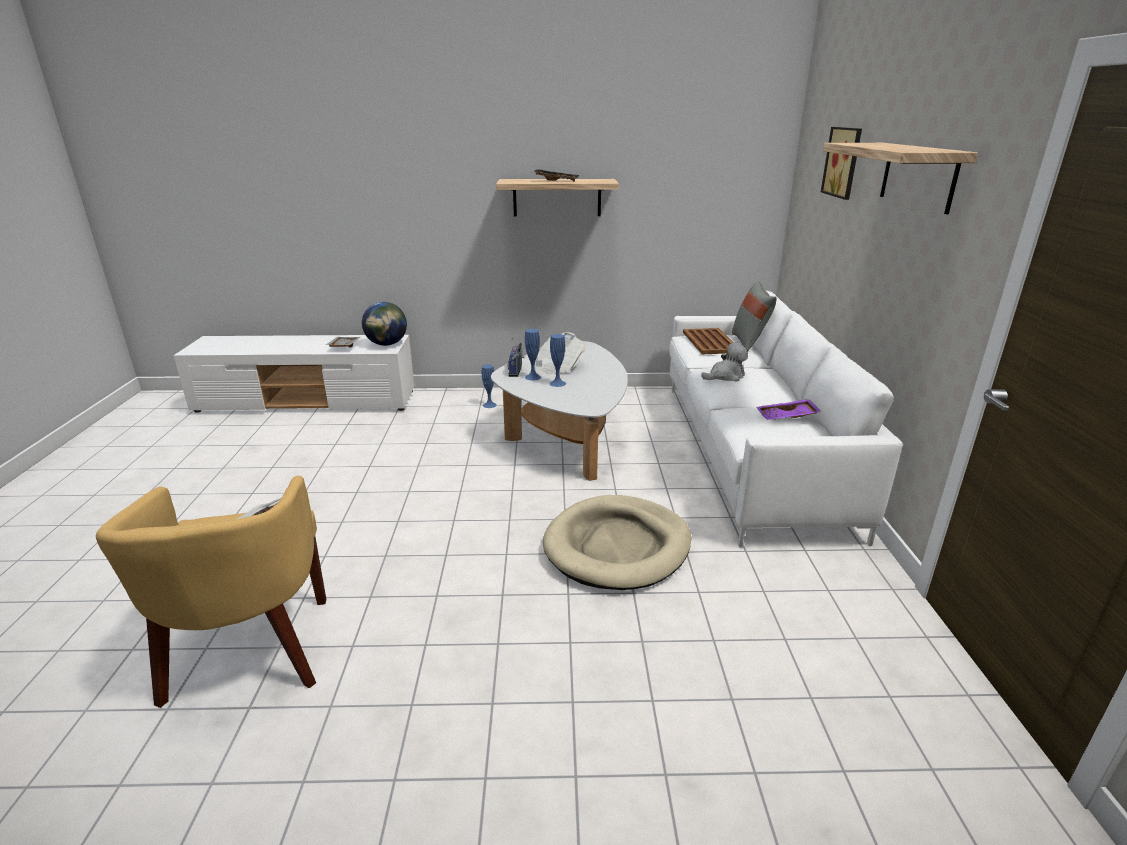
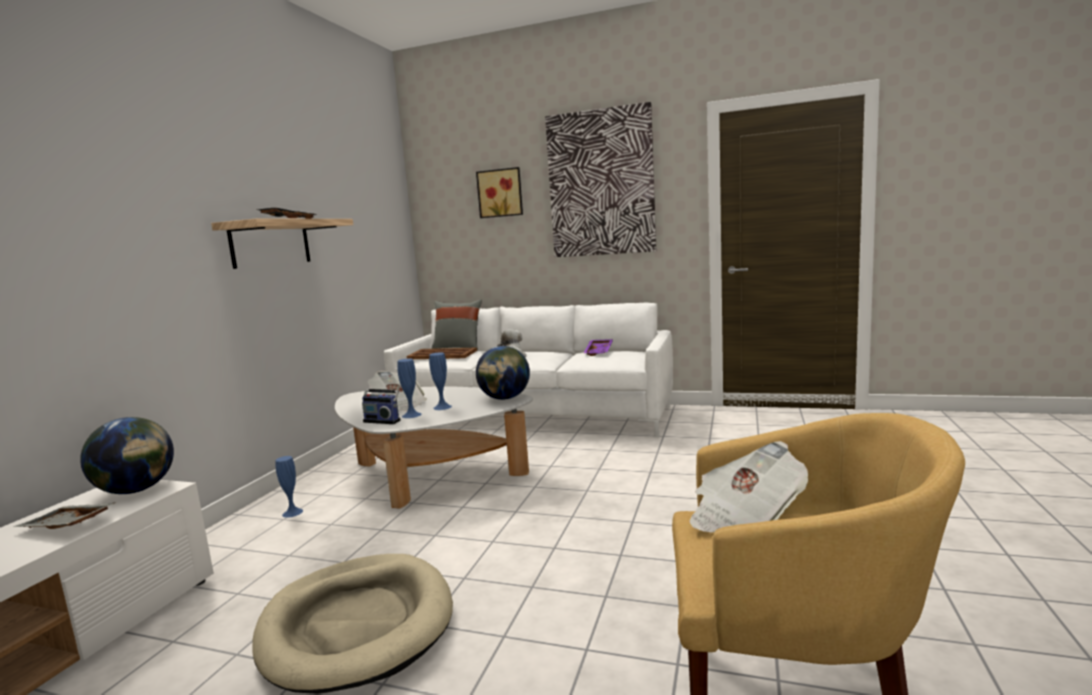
camera: 70 degrees left, 15 degrees down
beige dog bed [543,495,691,590] -> beige dog bed moved to [253,554,453,694]
shelf [823,143,978,214] -> picture [545,102,656,257]
none -> globe [476,346,530,400]

